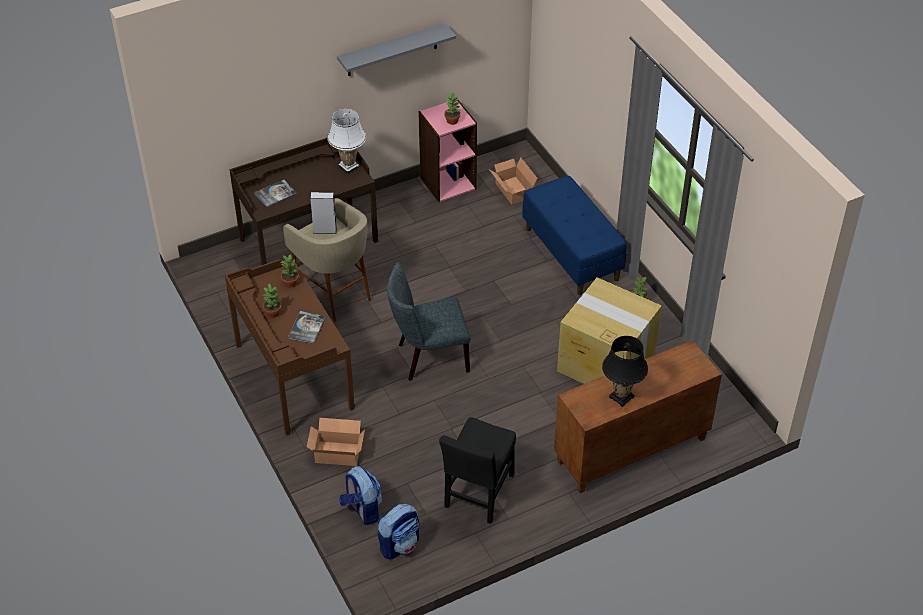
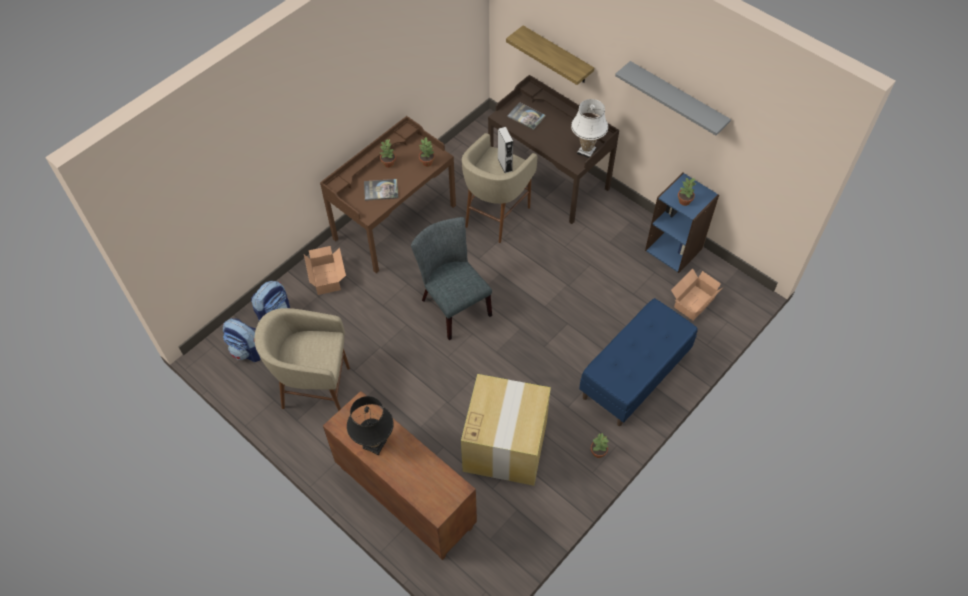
camera: 70 degrees right, 10 degrees up
pink bookcase [418,100,477,202] -> blue bookcase [645,173,719,273]
black chair [439,417,516,524] -> beige stool [255,308,350,411]
none -> shelf [506,26,594,85]

